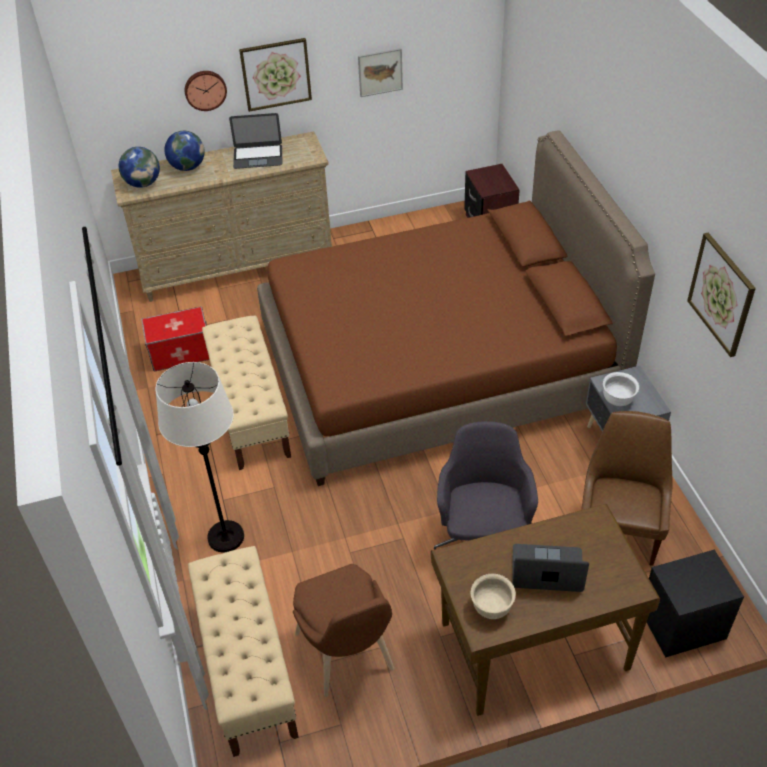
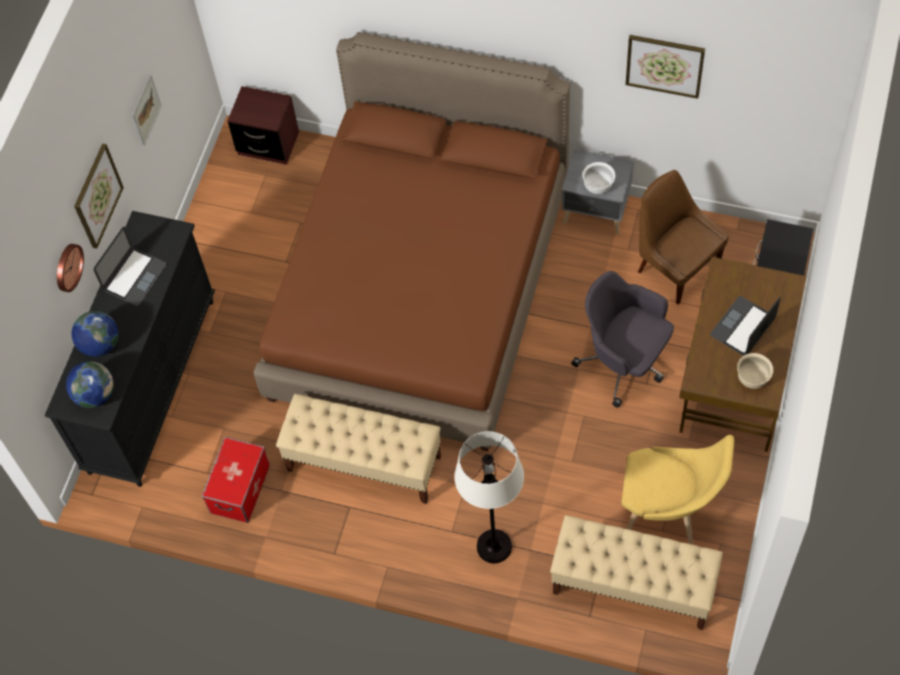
camera: 55 degrees left, 15 degrees up
beige dresser [111,131,332,302] -> black dresser [45,211,215,487]
brown chair [293,564,394,697] -> yellow chair [621,435,734,544]

